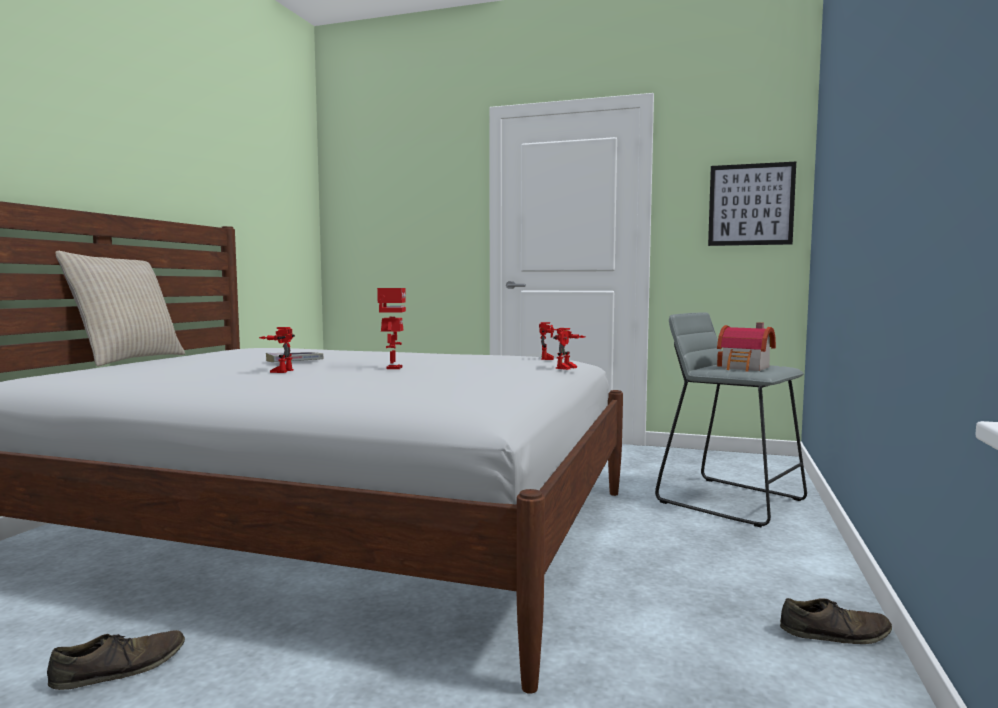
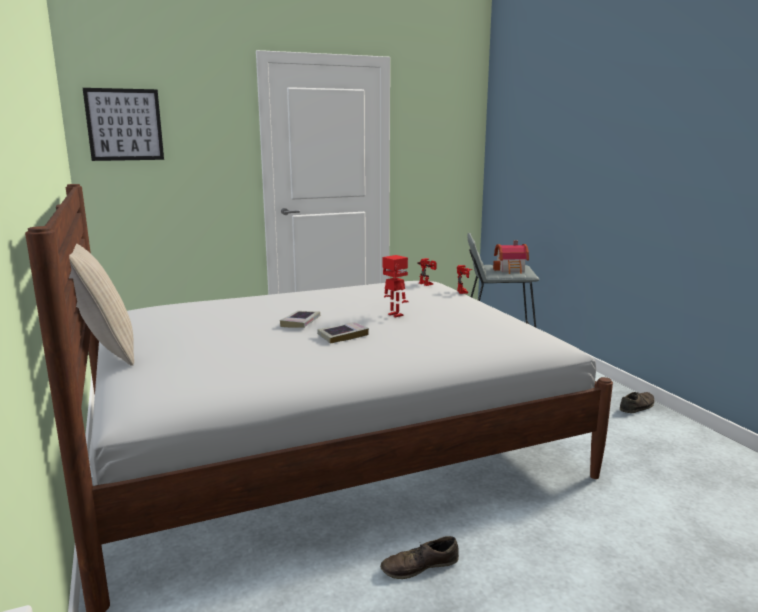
camera: 40 degrees left, 10 degrees up
brown shoe [47,630,185,690] -> brown shoe turned 120 degrees counterclockwise [380,536,459,579]
toy robot [259,327,295,373] -> book [317,322,369,344]
picture [708,162,796,246] -> picture moved to [83,88,164,161]

